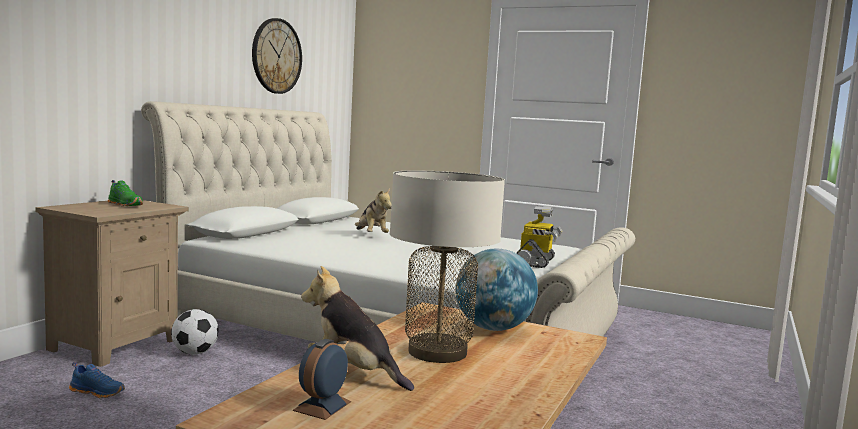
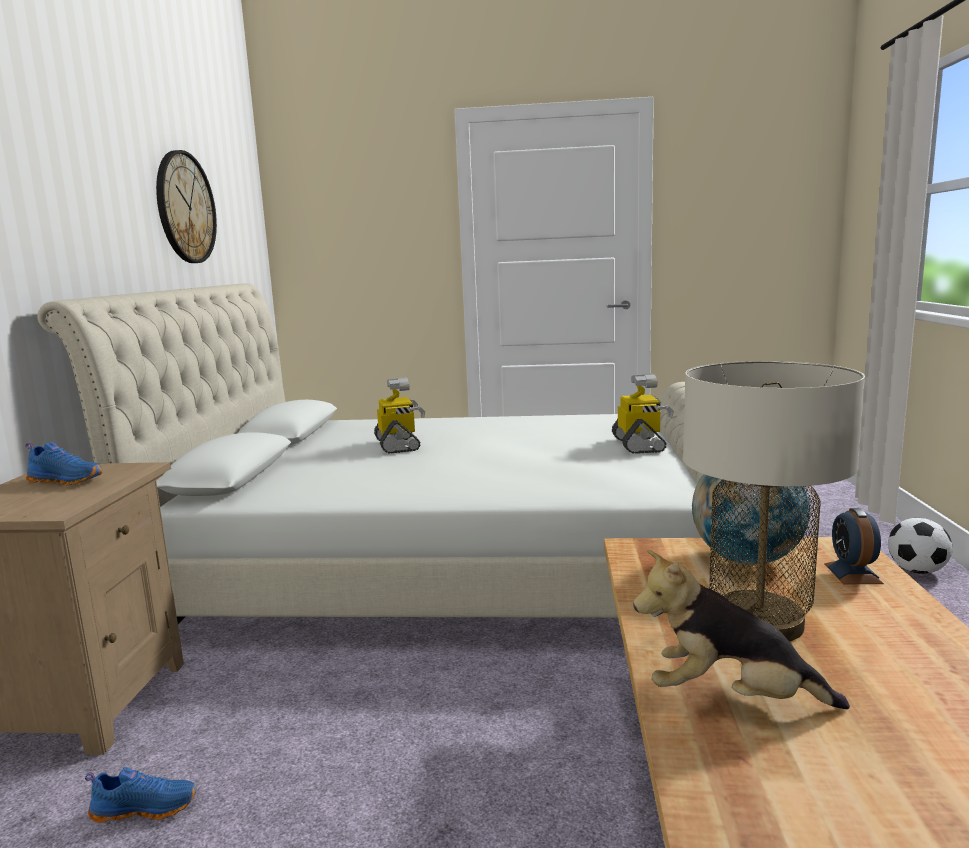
camera: 20 degrees left, 5 degrees up
green shoe [108,180,143,207] -> blue shoe [26,442,103,486]
football [171,309,219,355] -> football moved to [888,518,953,574]
alarm clock [293,339,351,420] -> alarm clock moved to [824,508,884,584]
plush toy [355,188,391,233] -> toy robot [374,377,425,453]

